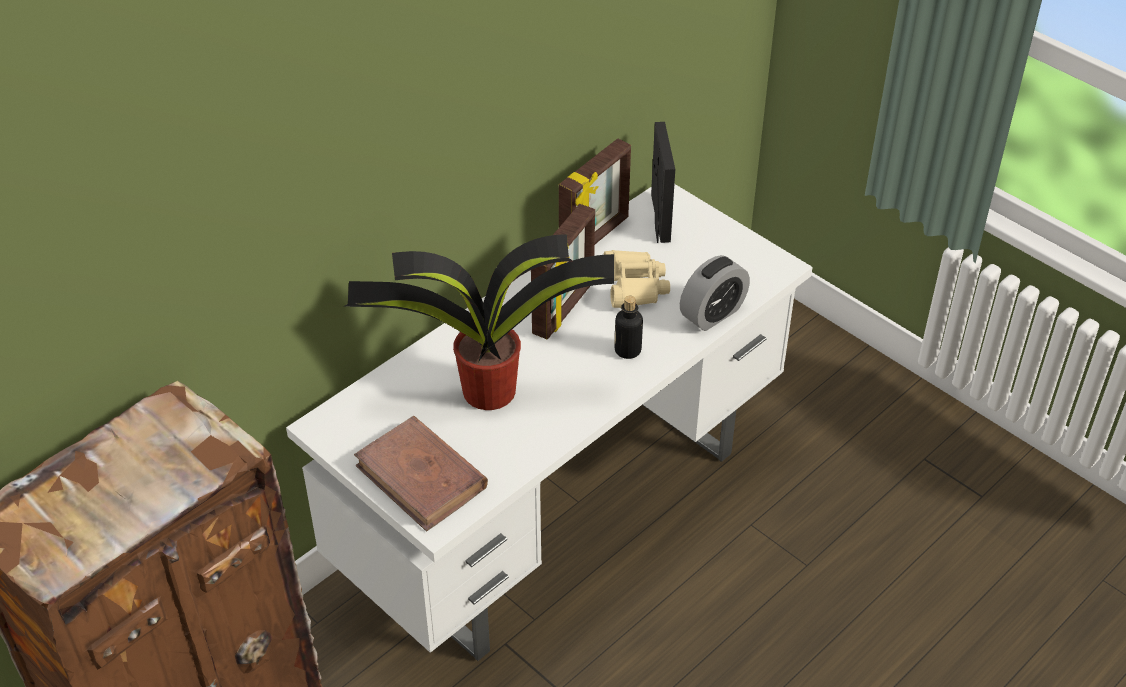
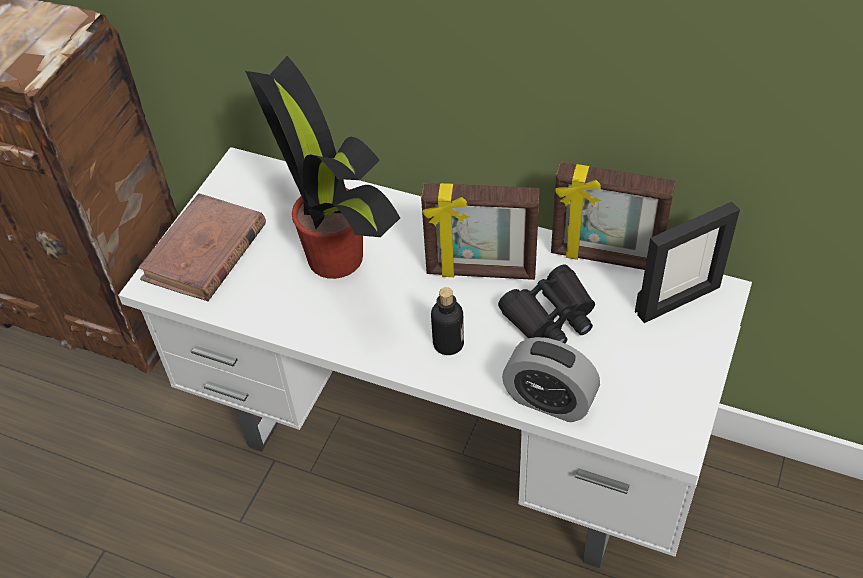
camera: 70 degrees right, 5 degrees up
beige binoculars [603,250,670,308] -> black binoculars [498,264,595,343]

